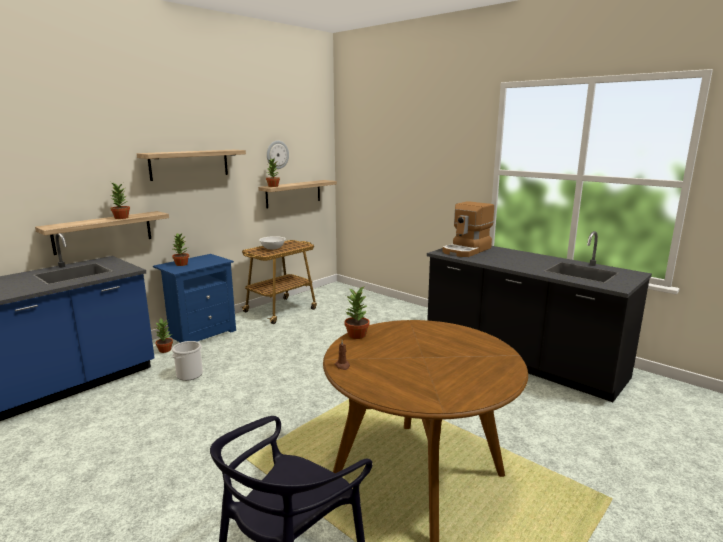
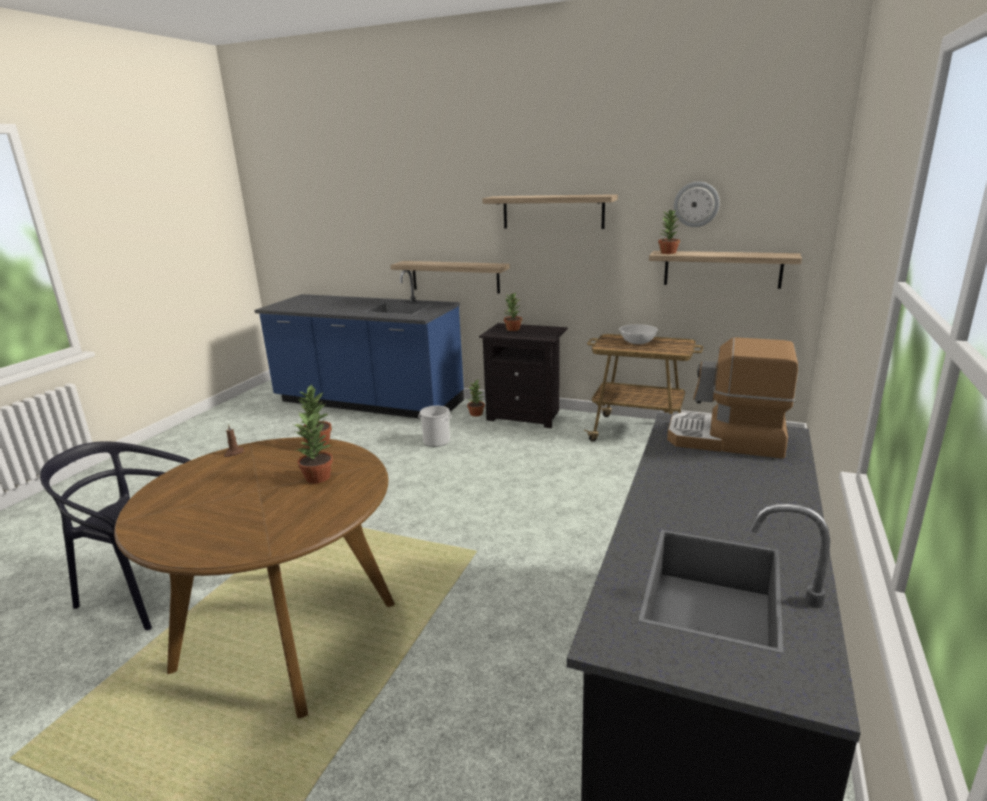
camera: 70 degrees right, 5 degrees up
potted plant [110,183,130,219] -> potted plant moved to [295,412,333,484]
blue nightstand [153,254,236,343] -> black nightstand [479,323,568,428]

